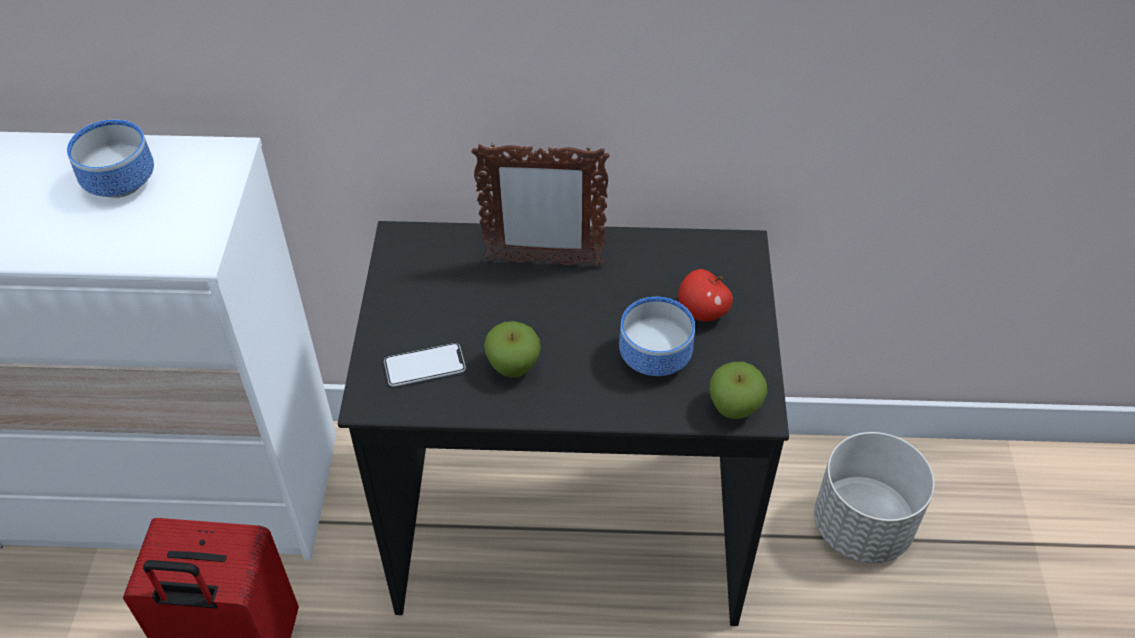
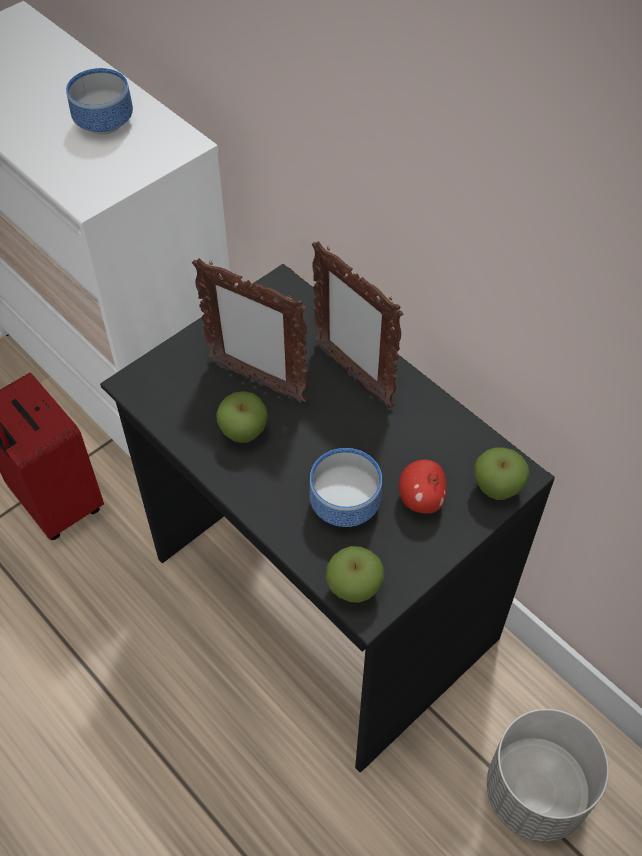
camera: 45 degrees right, 5 degrees up
phone [384,343,466,387] -> none
none -> picture frame [192,258,308,403]
none -> apple [474,448,530,500]

